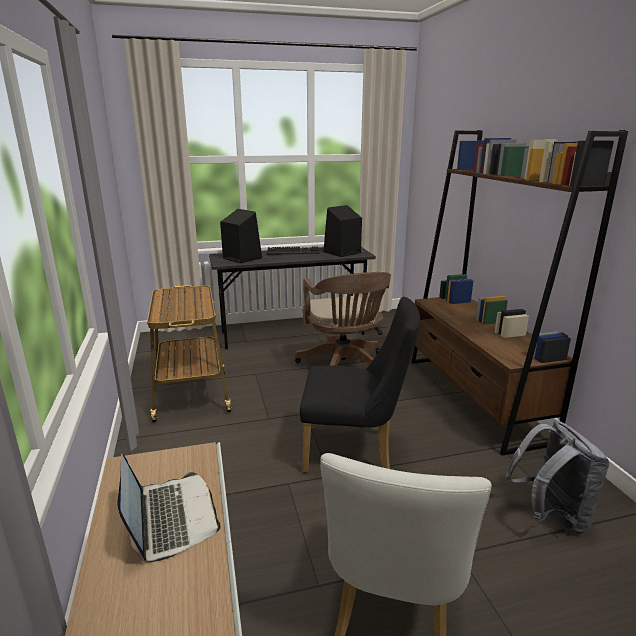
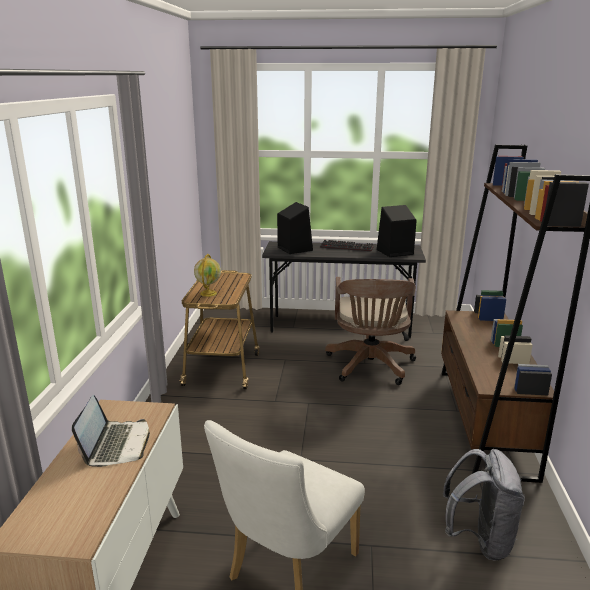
camera: 20 degrees right, 0 degrees up
black chair [300,297,420,473] -> none
none -> globe [194,254,221,297]

